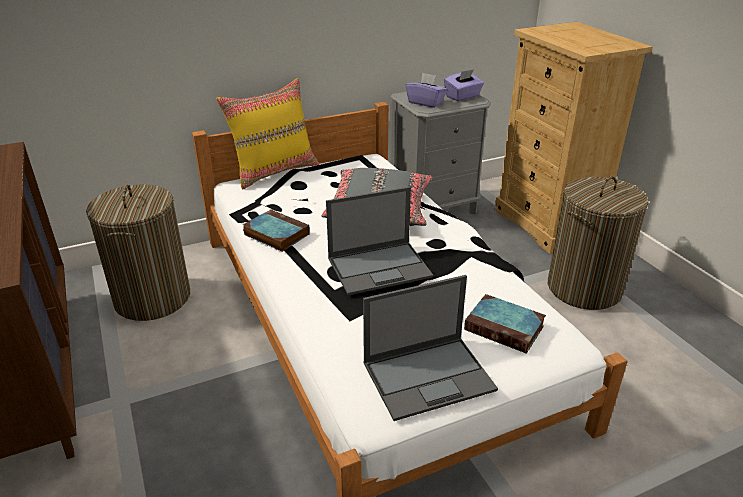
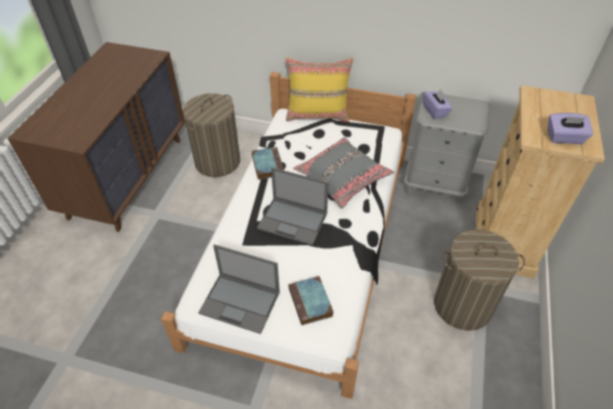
camera: 40 degrees right, 15 degrees up
purple tissue box [444,69,484,101] -> purple tissue box moved to [548,113,593,144]

